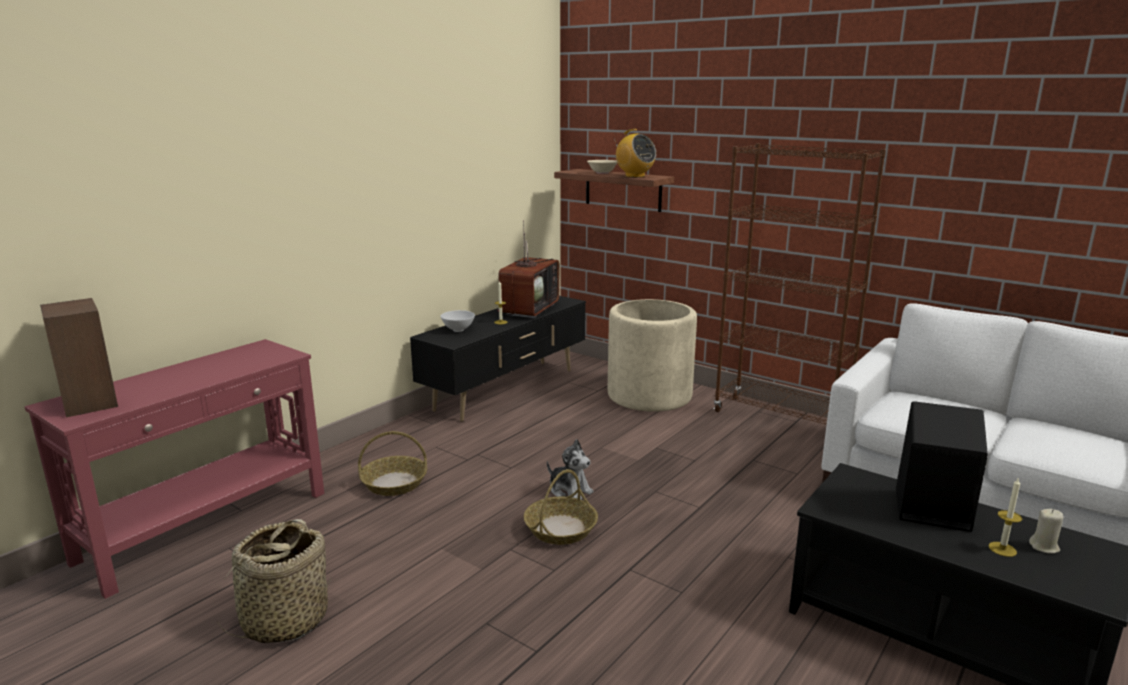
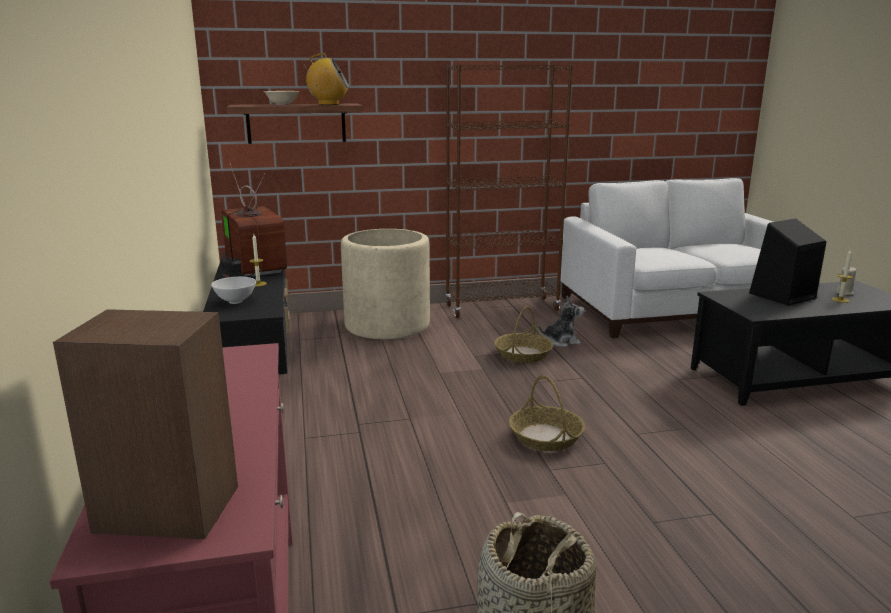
camera: 50 degrees left, 0 degrees up
basket [358,431,427,496] -> basket moved to [494,306,553,363]
plush toy [547,439,594,500] -> plush toy moved to [538,295,584,347]

